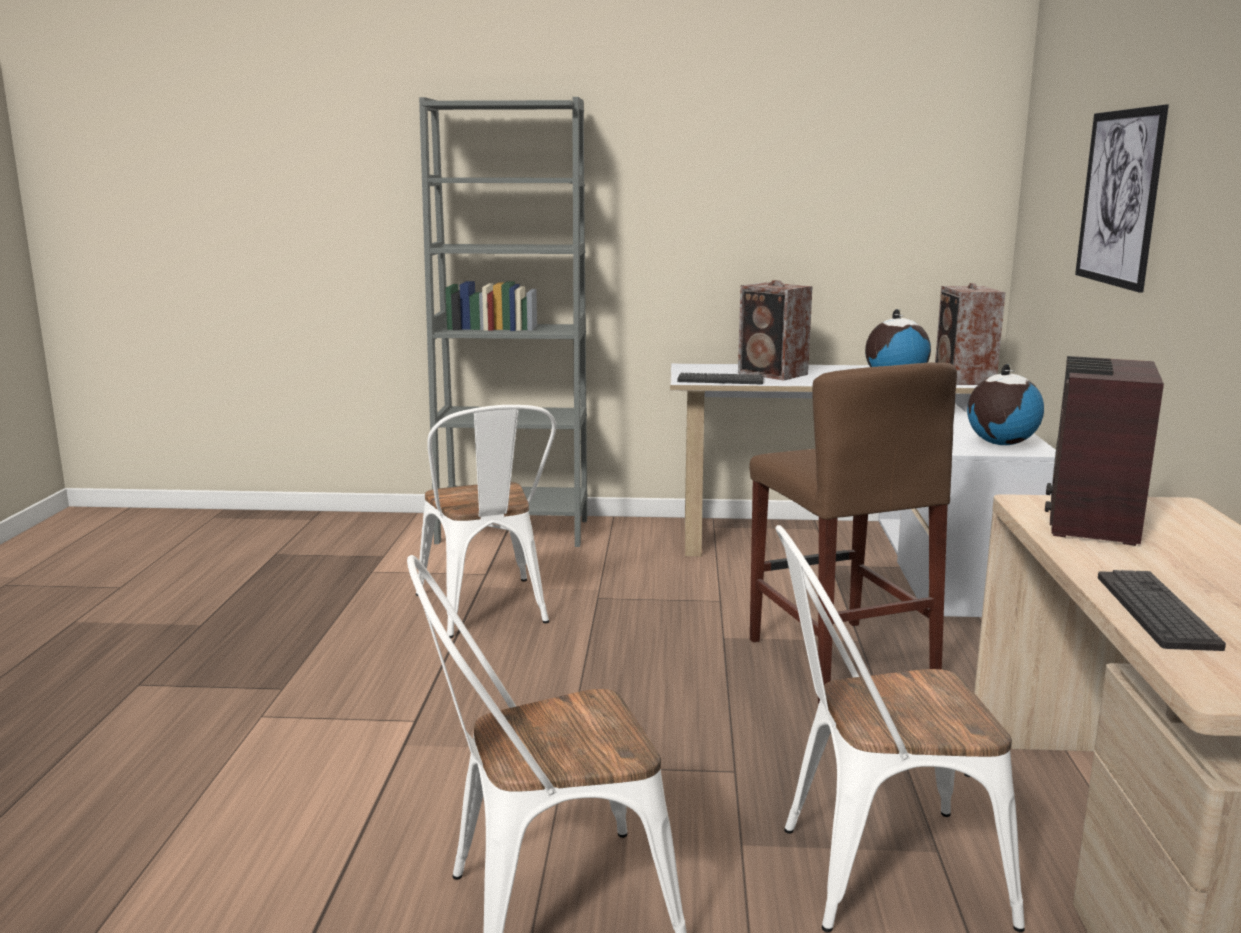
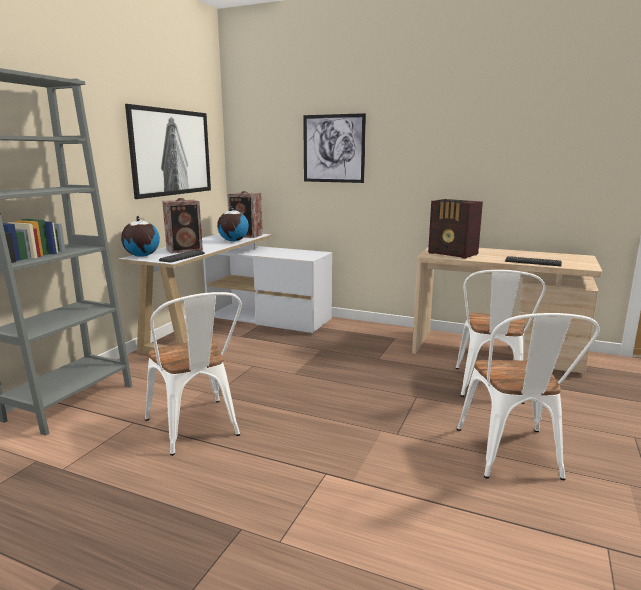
camera: 70 degrees left, 0 degrees up
white chair [416,405,556,638] -> white chair turned 60 degrees clockwise [145,292,242,456]
brown stool [749,362,957,703] -> none
globe [967,364,1044,445] -> globe moved to [121,216,160,257]
none -> picture [125,104,211,199]

